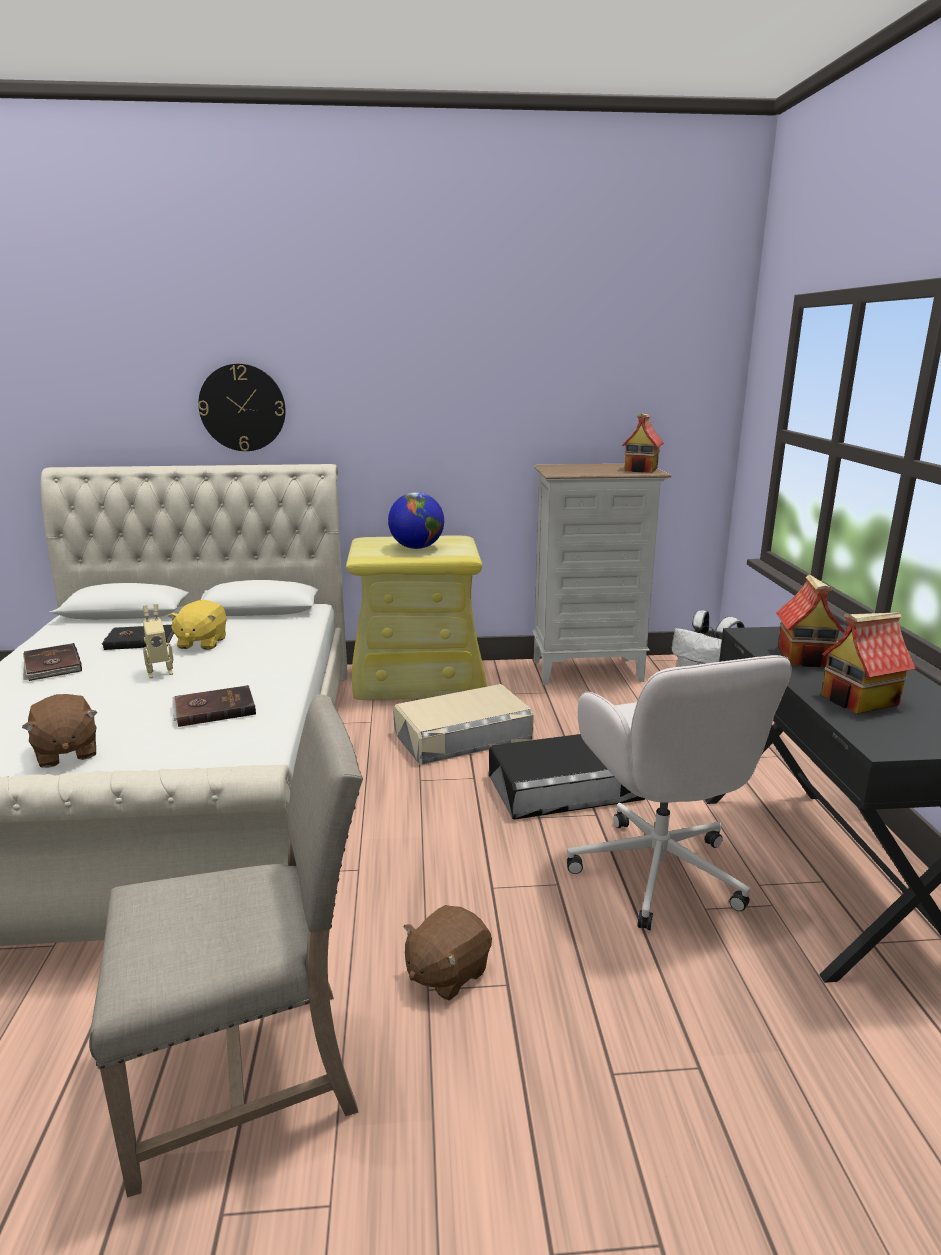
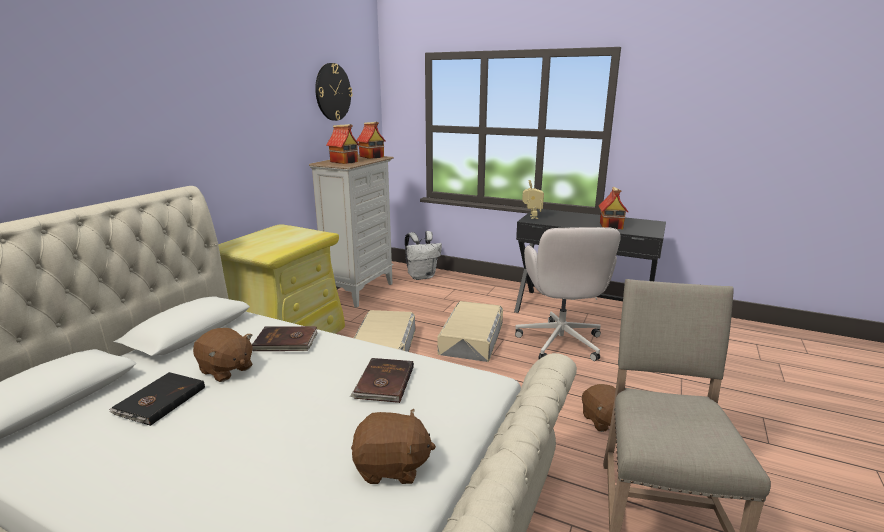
camera: 60 degrees left, 0 degrees up
brown book [23,643,82,681] -> brown book moved to [252,326,318,351]
toy robot [143,604,174,678] -> toy robot moved to [522,180,544,219]
yellow plush toy [168,600,227,650] -> brown plush toy [193,328,253,382]
wall clock [198,364,286,451] -> wall clock moved to [315,63,352,121]
globe [388,492,444,549] -> none
black storage box [489,734,645,819] -> beige storage box [437,301,503,362]
white office chair [567,655,792,930] -> white office chair turned 75 degrees clockwise [515,227,621,361]
toy house [776,574,845,667] -> toy house moved to [326,124,359,164]

